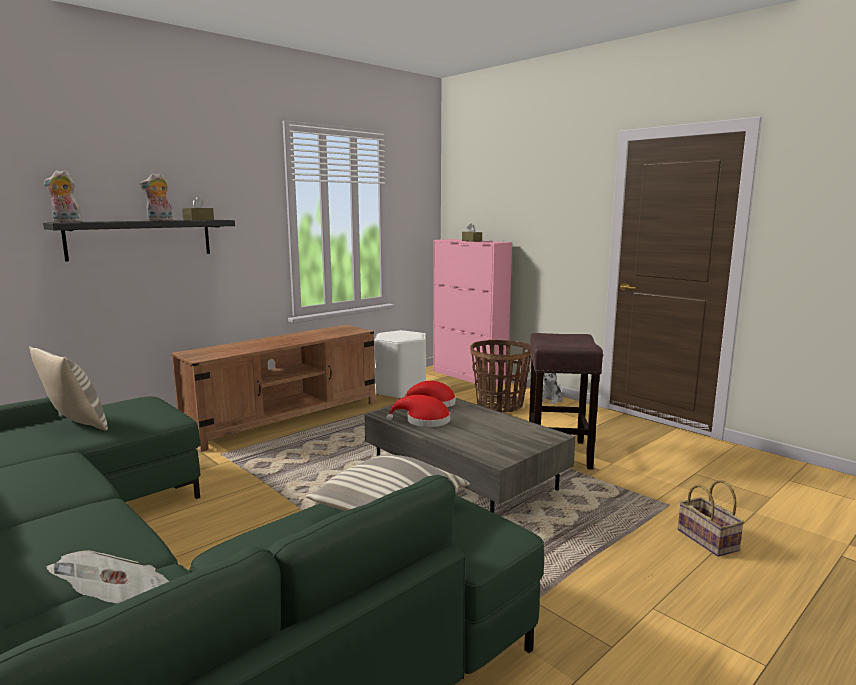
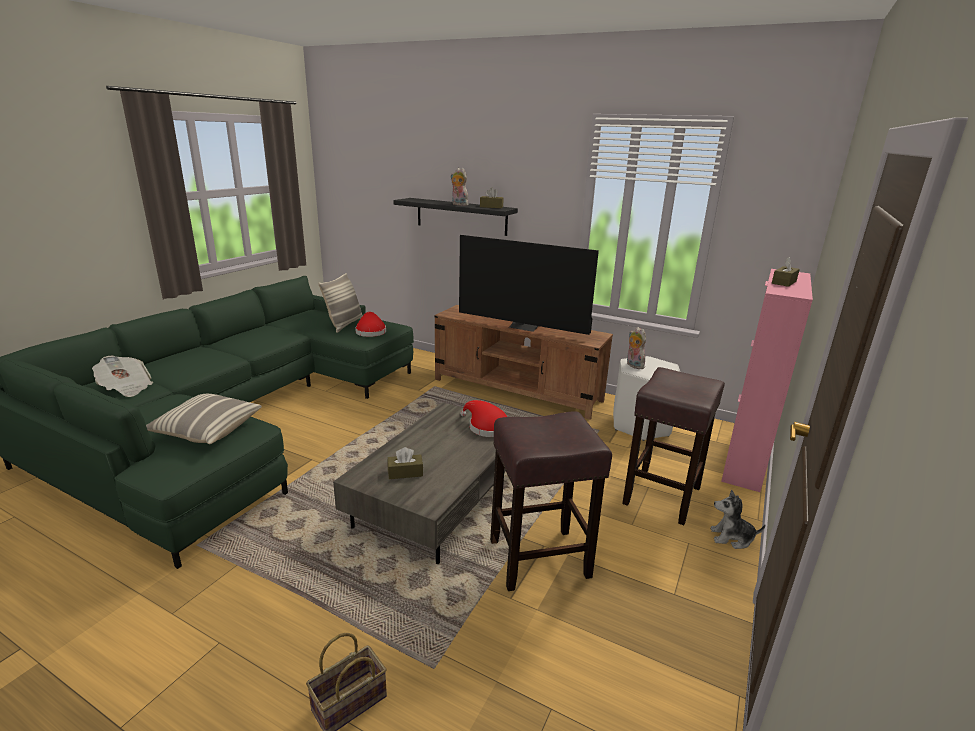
camera: 70 degrees right, 10 degrees up
plush toy [44,170,82,222] -> plush toy moved to [627,327,646,369]
red hat [387,395,450,427] -> red hat moved to [355,312,386,337]
basket [470,340,531,412] -> brown stool [622,367,725,525]
none -> brown tissue box [387,447,423,479]
none -> television [459,235,599,335]

